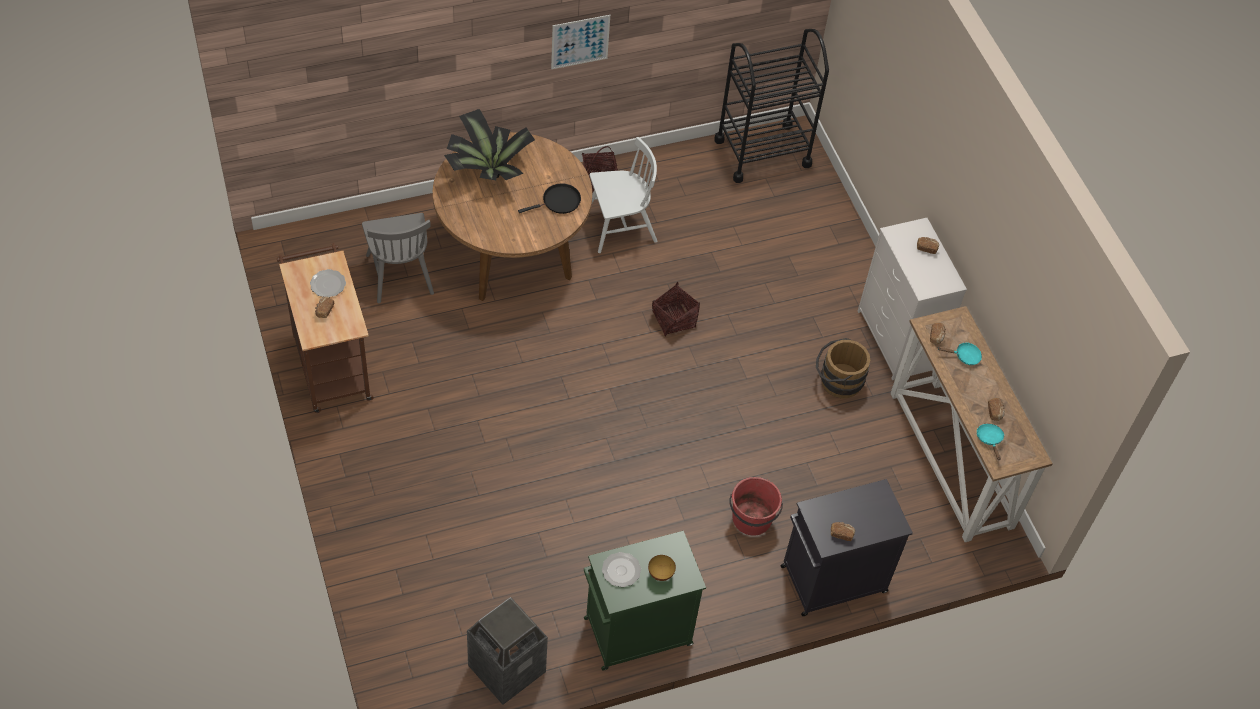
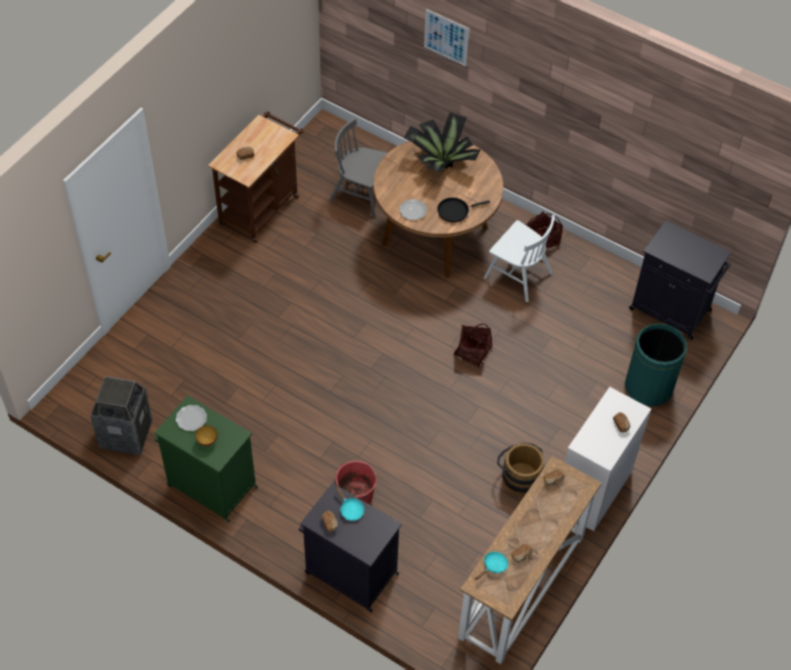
camera: 55 degrees right, 0 degrees up
plate [310,269,346,297] -> plate moved to [399,199,427,220]
grey chair [362,213,434,303] -> grey chair turned 75 degrees clockwise [329,118,387,217]
black frying pan [518,183,581,214] -> black frying pan turned 135 degrees clockwise [437,198,490,222]
picture [551,15,610,69] -> picture moved to [424,9,469,66]
black cart [715,29,829,183] -> black cabinet [629,220,731,340]
turquoise frying pan [937,342,982,365] -> turquoise frying pan moved to [335,485,364,521]
none -> green trash can [625,324,687,406]

